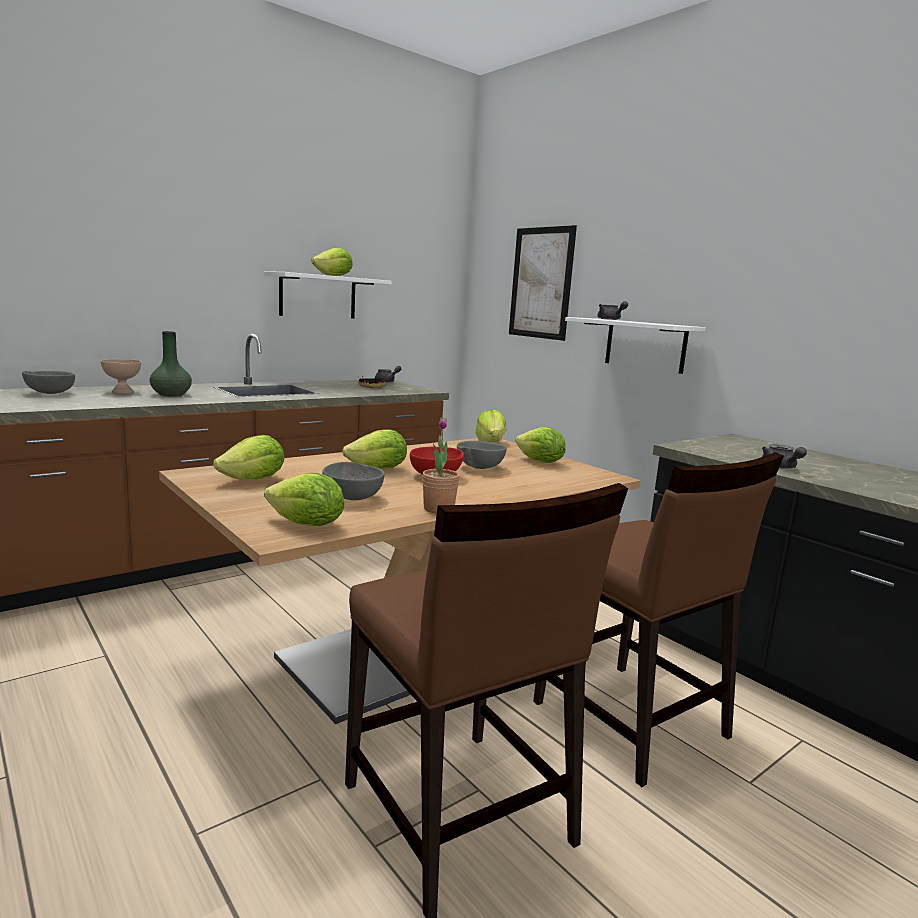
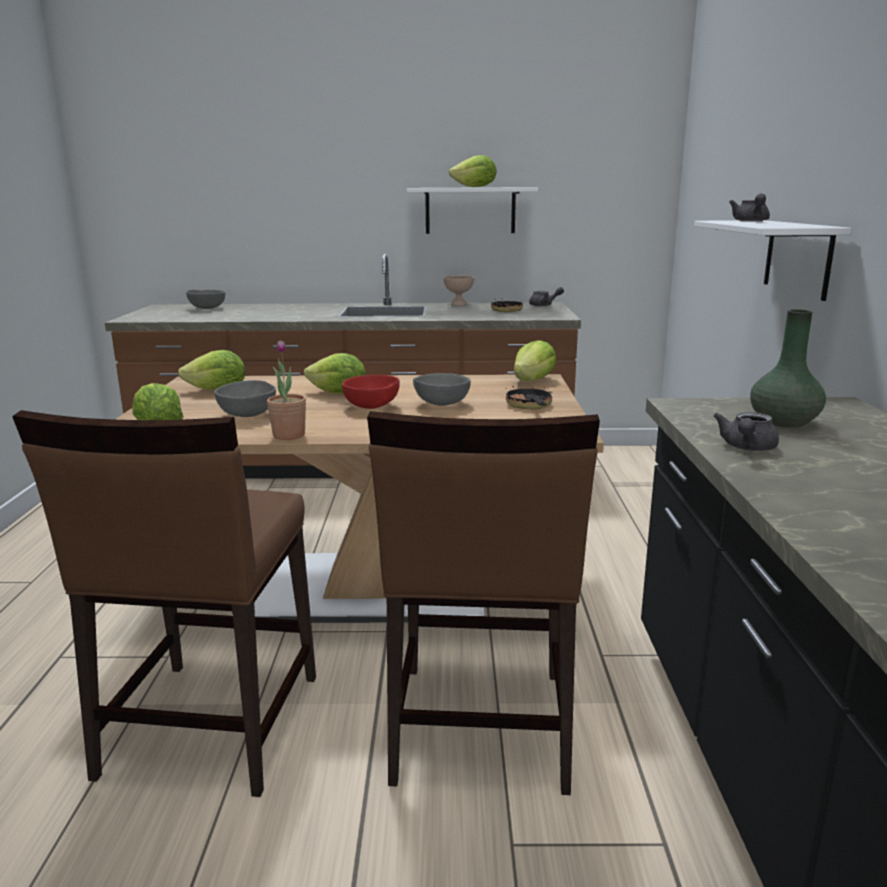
camera: 40 degrees right, 5 degrees up
beige bowl [101,359,141,394] -> beige bowl moved to [443,276,474,306]
green vase [150,331,192,397] -> green vase moved to [750,309,826,428]
picture [509,225,577,341] -> none
lettuce [515,427,566,463] -> frying pan [505,385,553,410]

